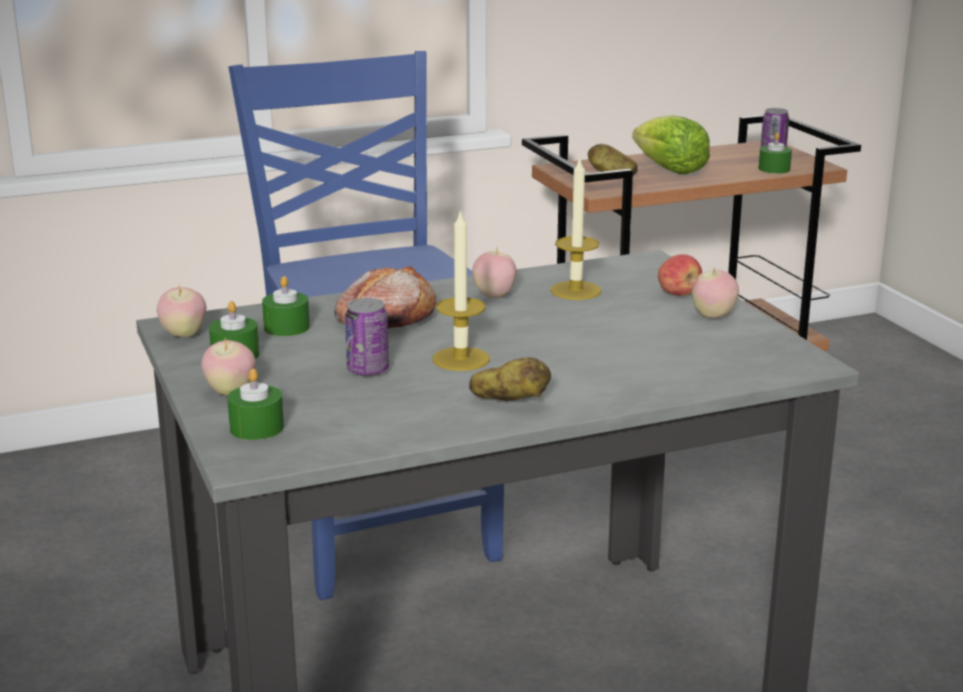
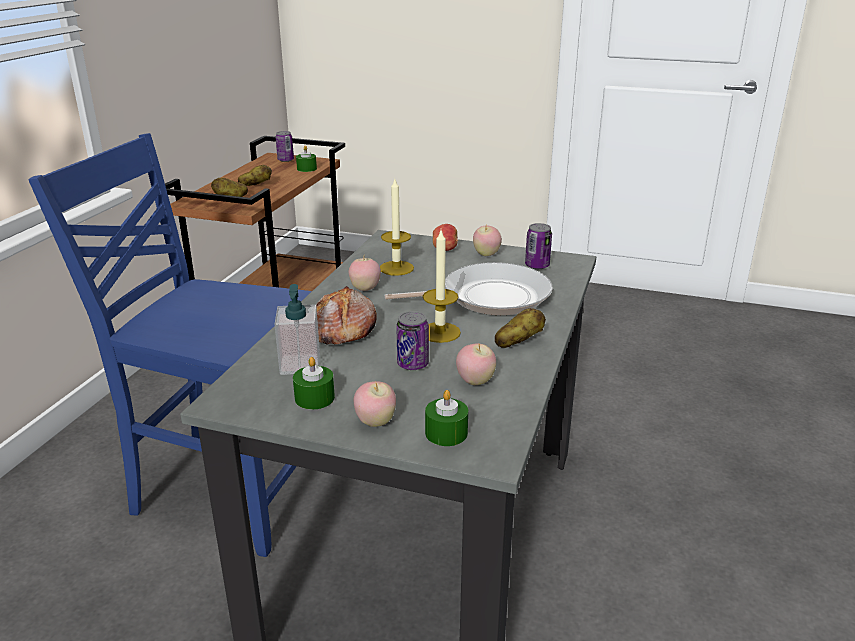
camera: 50 degrees left, 5 degrees up
apple [157,286,206,337] -> apple moved to [456,344,496,385]
green candle [262,276,310,336] -> soap dispenser [275,284,320,375]
lettuce [632,115,710,174] -> potato [238,165,272,186]
none -> frying pan [385,262,553,315]
none -> can [525,223,552,269]

